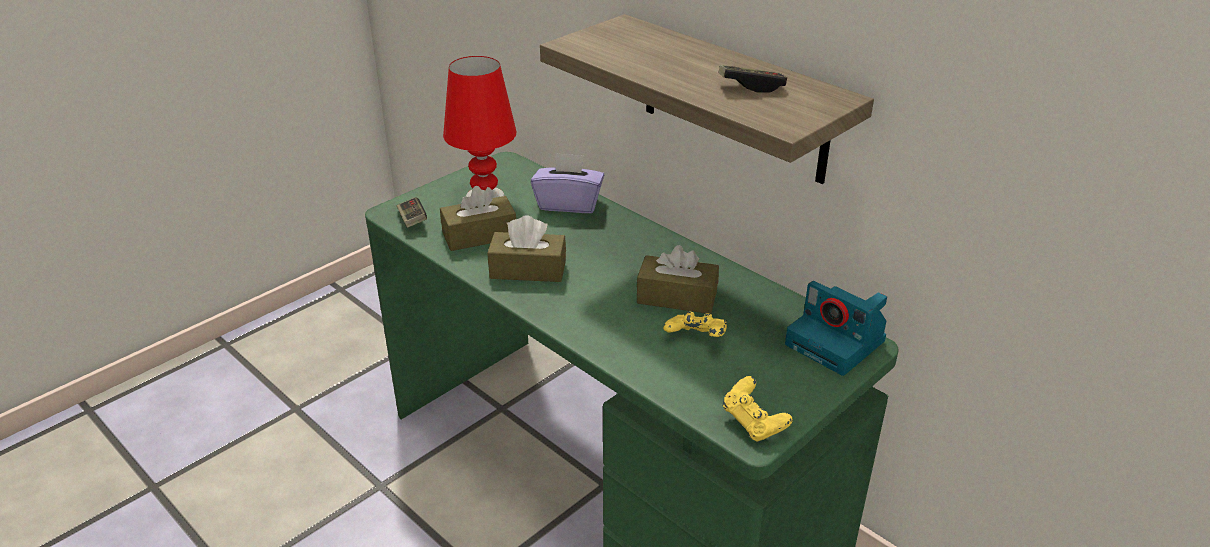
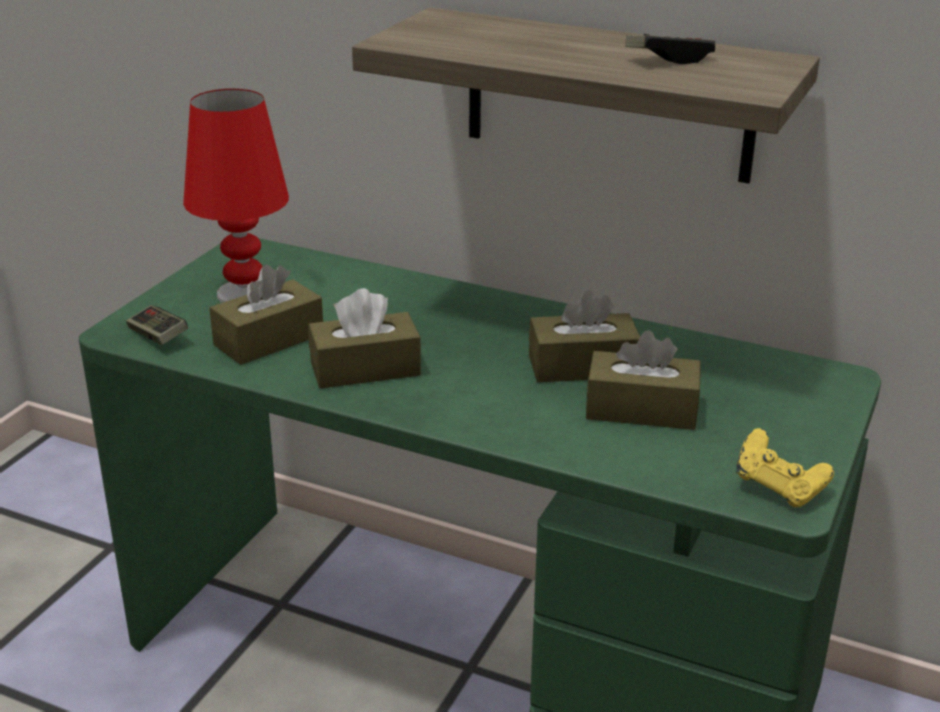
camera: 20 degrees left, 5 degrees down
purple tissue box [531,152,604,213] -> none
yellow game controller [663,312,727,337] -> brown tissue box [586,330,701,430]
camera [785,281,887,376] -> none

